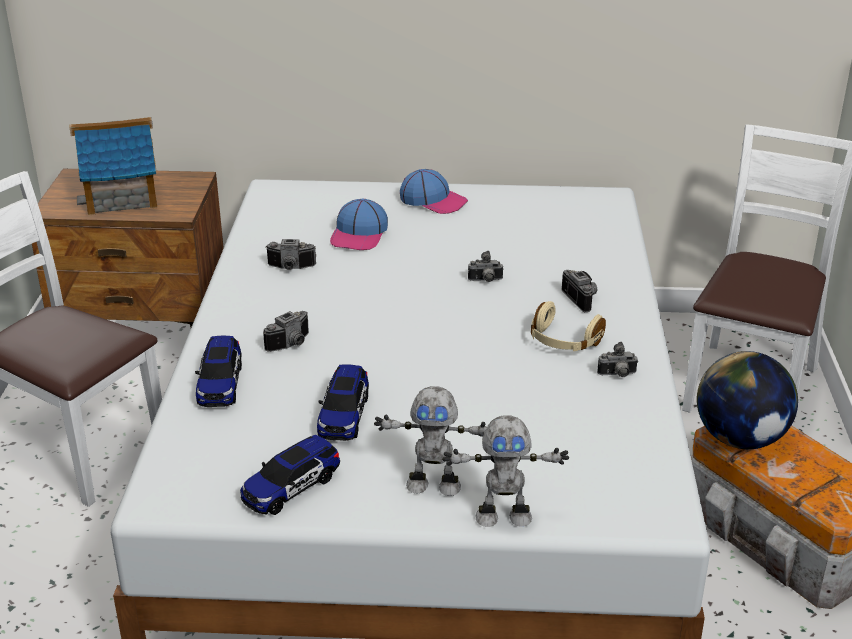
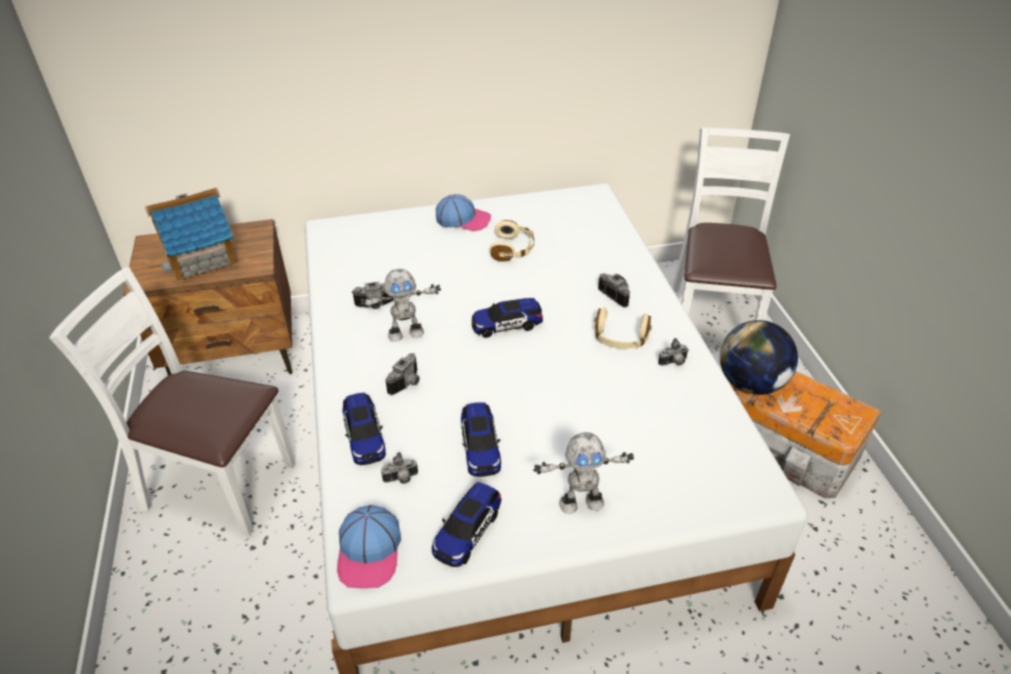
camera: 15 degrees left, 10 degrees up
cap [330,198,388,250] -> cap moved to [337,505,401,588]
toy robot [442,415,569,527] -> toy robot moved to [360,269,441,342]
camera [468,251,504,282] -> camera moved to [381,452,418,484]
none -> toy car [472,298,543,338]
none -> beige headphones [490,220,535,261]

